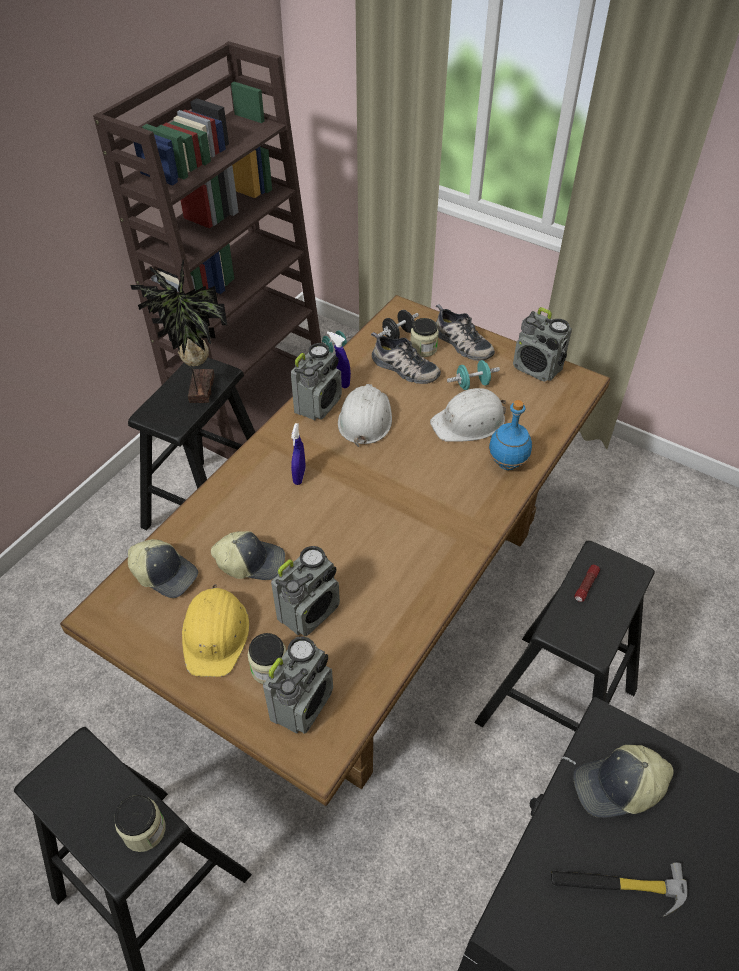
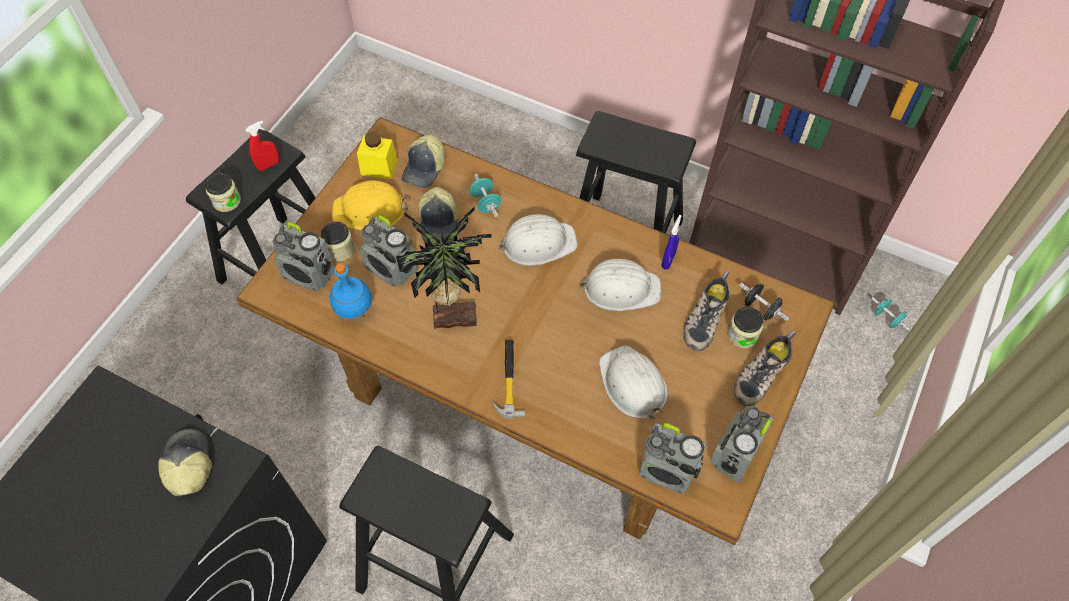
camera: 85 degrees right, 10 degrees up
potted plant [130,259,227,403] -> potted plant moved to [396,207,492,329]
radio [291,343,342,420] -> radio moved to [639,423,706,494]
blue spray bottle [291,423,305,485] -> white hard hat [499,214,578,266]
turquoise dumbbell [447,360,500,390] -> turquoise dumbbell moved to [469,174,501,217]
blue bottle [488,400,532,470] -> blue bottle moved to [330,263,373,320]
hammer [551,862,688,917] -> hammer moved to [492,339,525,419]
flashlight [574,565,600,602] -> none
none -> red spray bottle [246,121,279,171]
none -> yellow jar [357,132,398,180]

